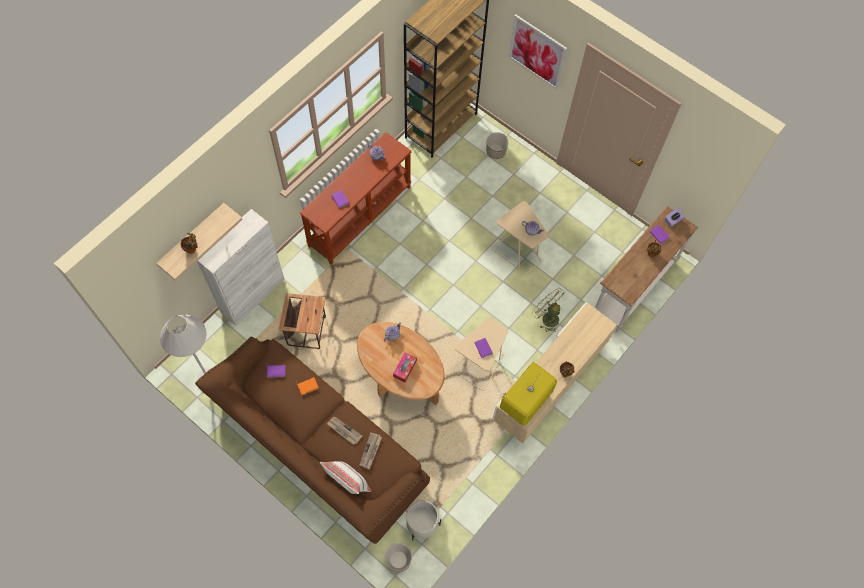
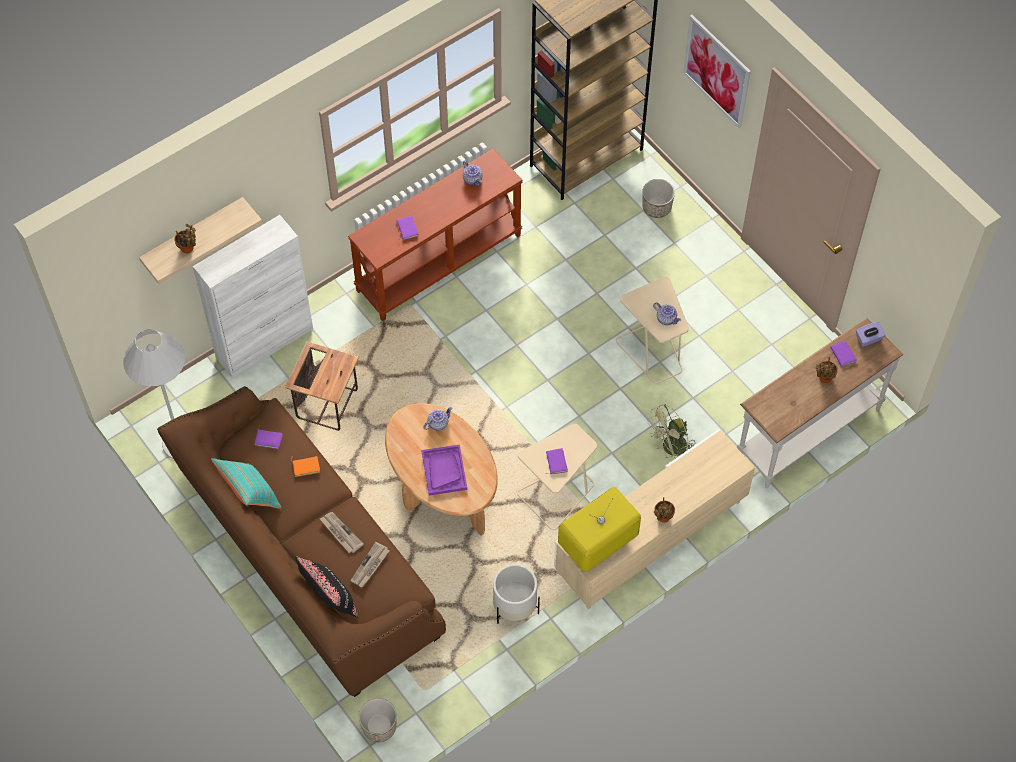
camera: 15 degrees right, 5 degrees down
white pillow [320,461,371,494] -> black pillow [295,556,359,617]
tissue box [393,352,417,382] -> purple tray [421,444,467,496]
white planter [406,500,441,540] -> white planter moved to [493,564,540,624]
green fan [533,288,564,332] -> green fan turned 90 degrees counterclockwise [647,404,695,458]
none -> turquoise pillow [211,458,282,508]

